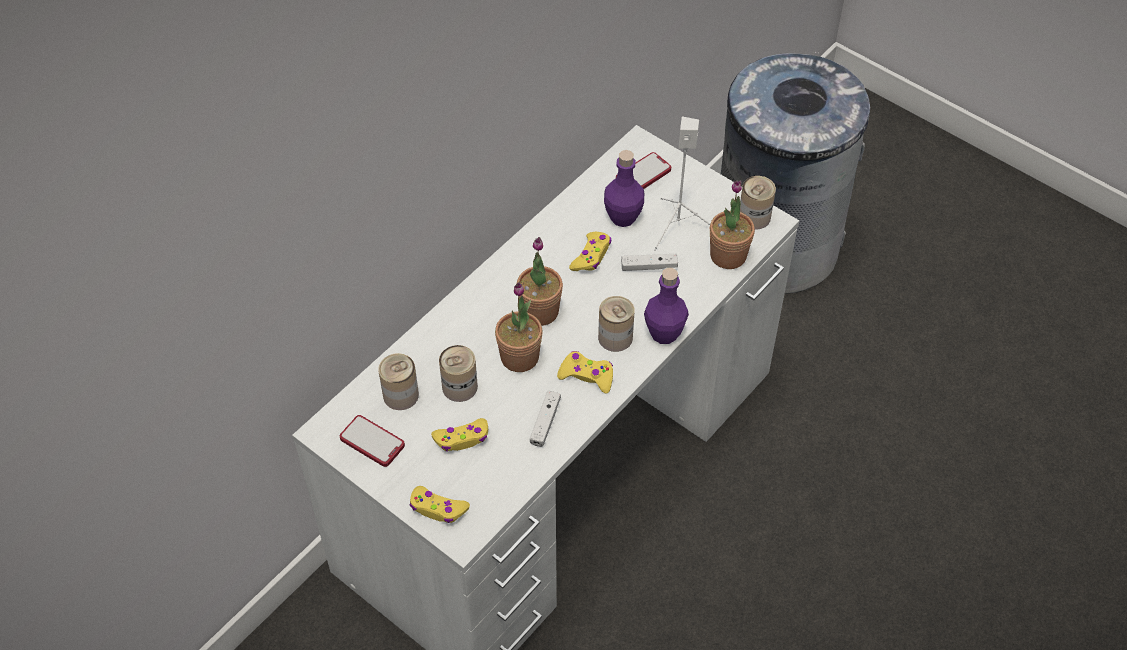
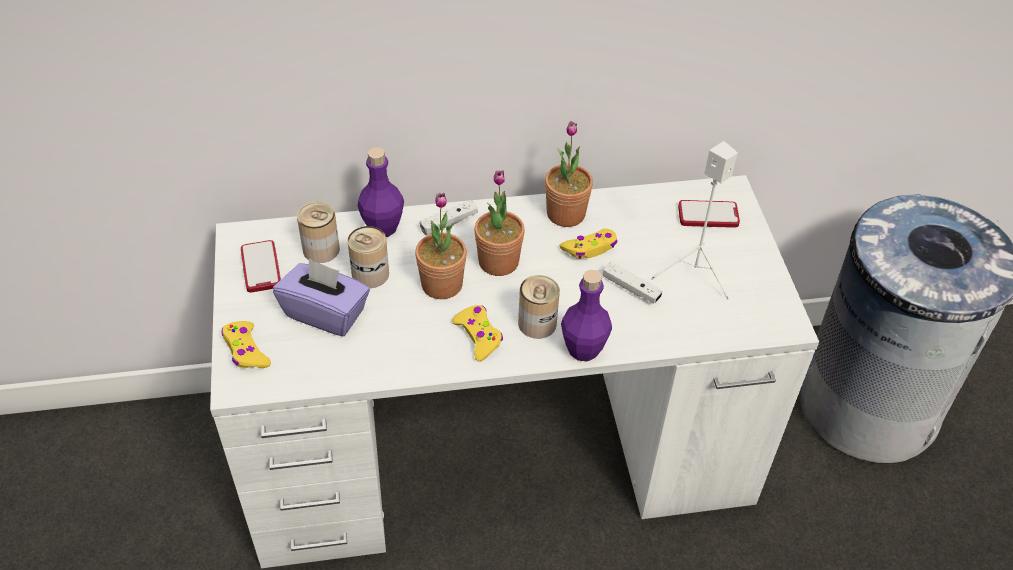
camera: 40 degrees right, 5 degrees down
yellow game controller [431,418,488,452] -> purple tissue box [273,258,370,337]
white game controller [530,391,561,447] -> white game controller moved to [420,200,478,236]
purple bottle [604,150,644,227] -> purple bottle moved to [358,147,404,237]
potted plant [710,180,755,269] -> potted plant moved to [545,121,593,227]
can [740,176,776,230] -> none

